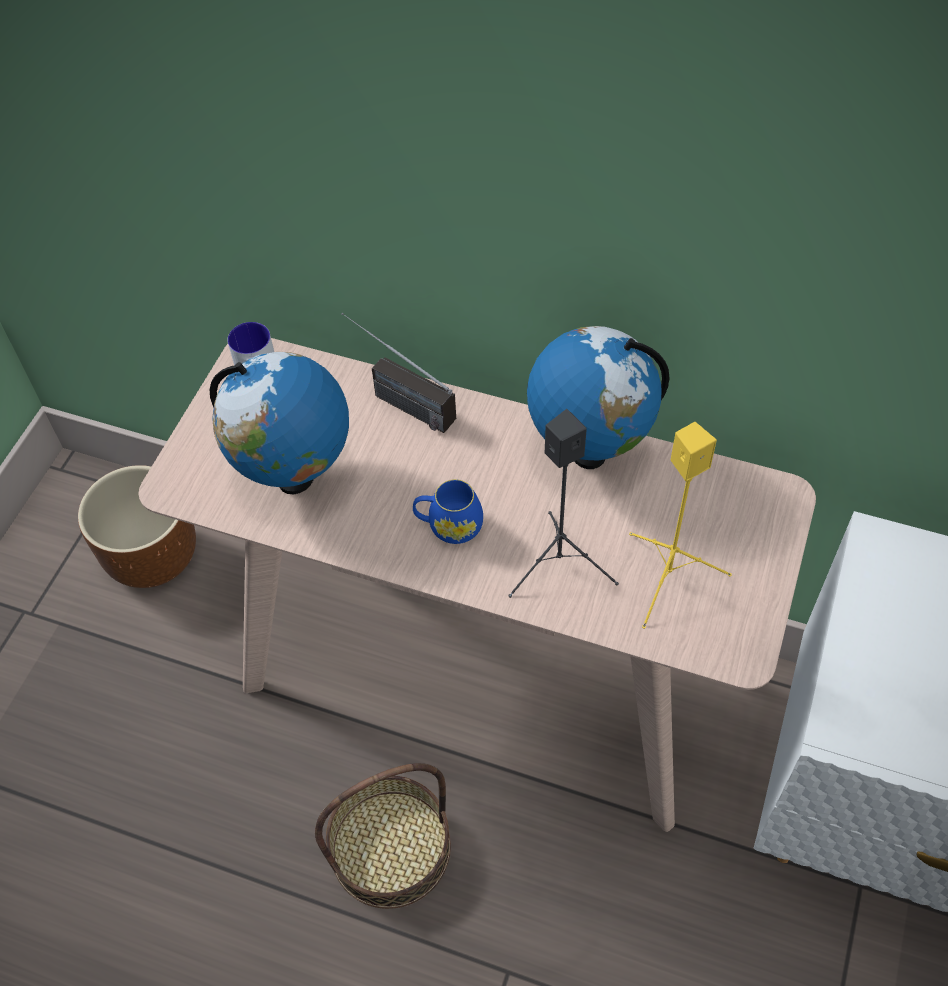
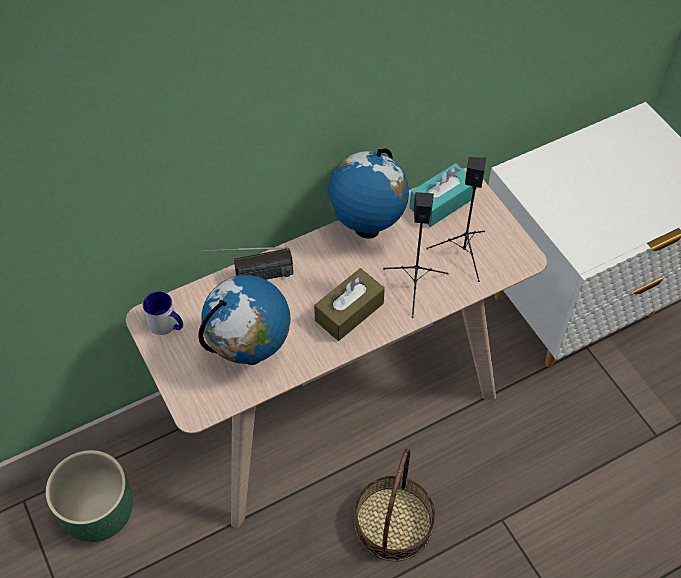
camera: 50 degrees left, 0 degrees up
brown planter [78,465,196,588] -> green planter [46,450,133,542]
blue mug [413,479,483,544] -> brown tissue box [314,268,385,341]
yellow speaker [629,422,732,629] -> black speaker [426,157,486,282]
none -> turquoise tissue box [409,163,476,227]

